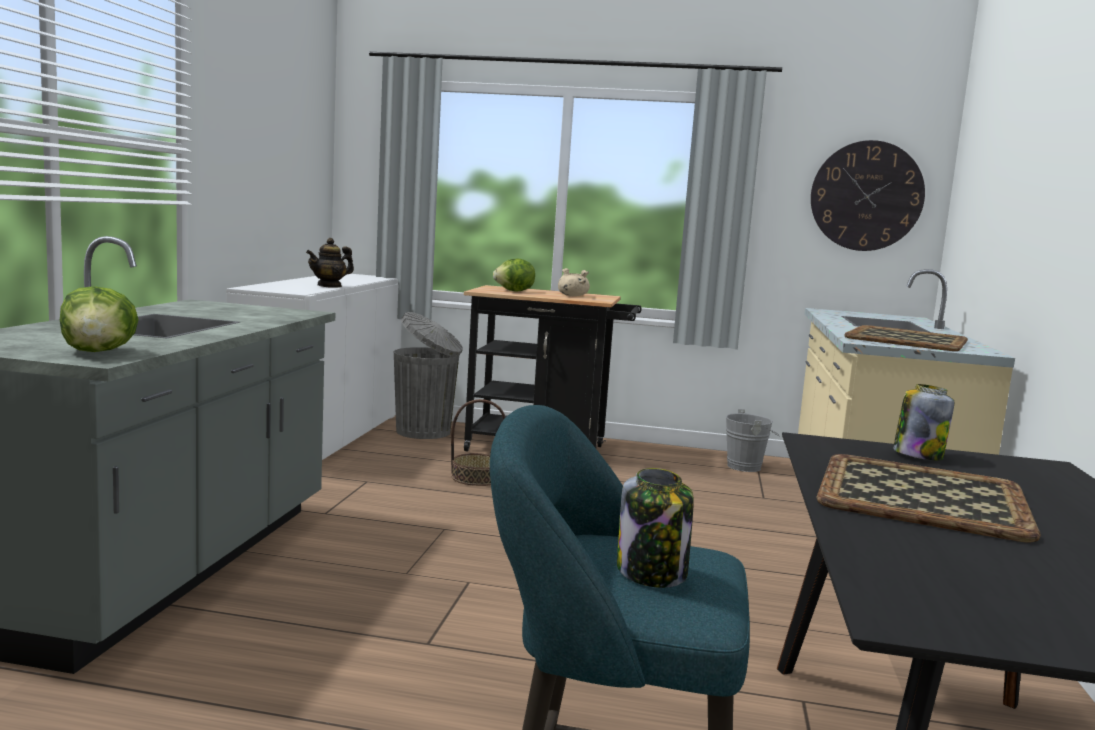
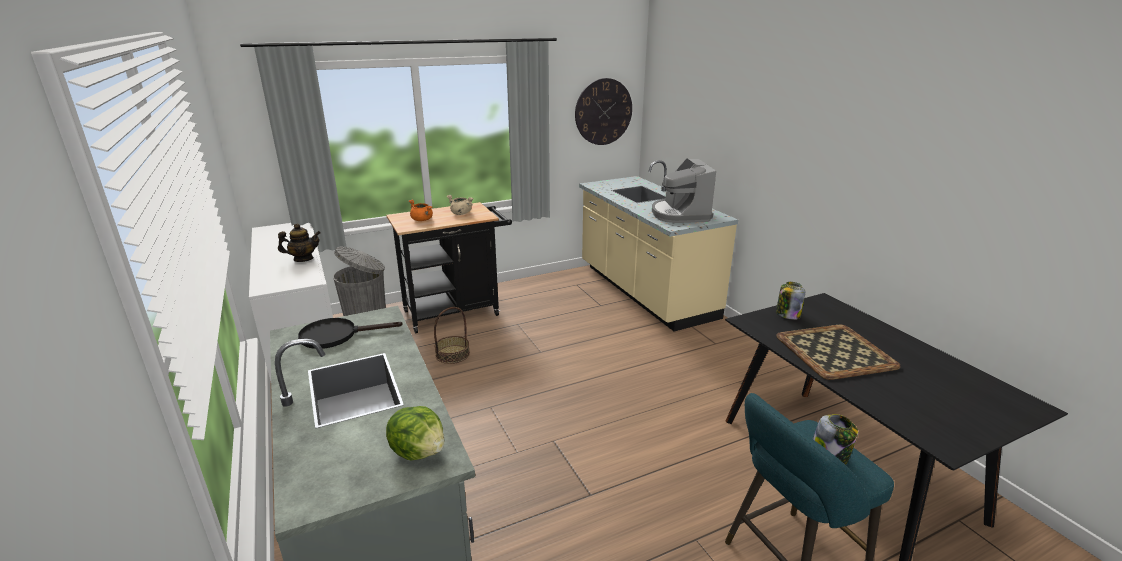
camera: 35 degrees left, 15 degrees up
teapot [306,238,354,288] -> teapot turned 120 degrees counterclockwise [278,224,321,262]
lettuce [493,259,535,292] -> orange cooking pot [409,200,433,221]
grey bucket [726,409,780,472] -> none
tray [844,325,968,351] -> coffee machine [652,158,716,223]
none -> black frying pan [298,318,403,349]

